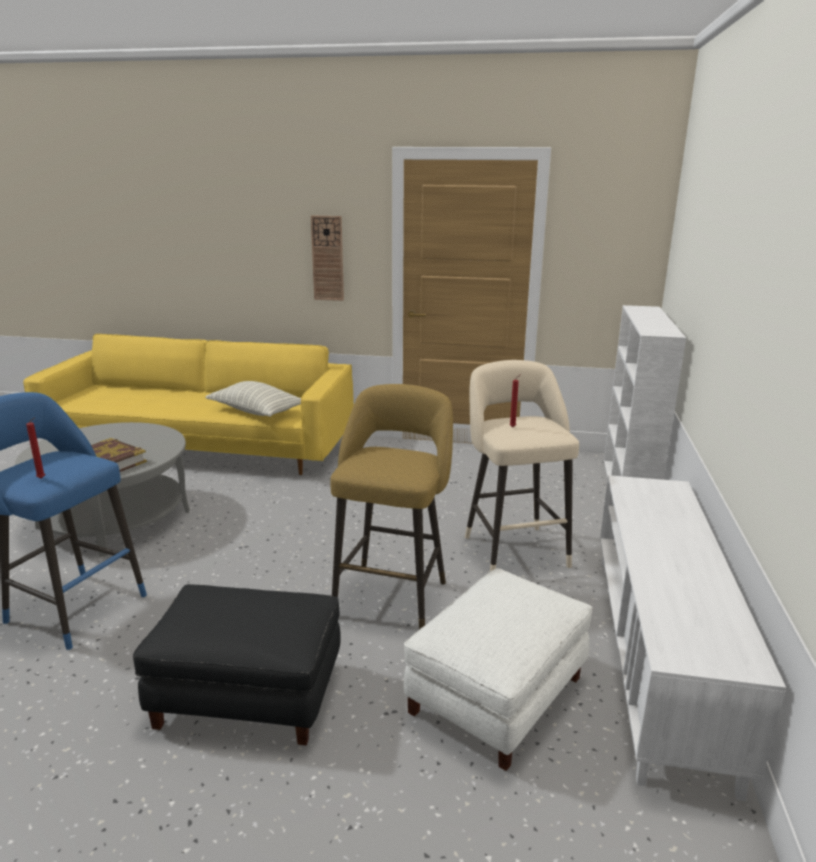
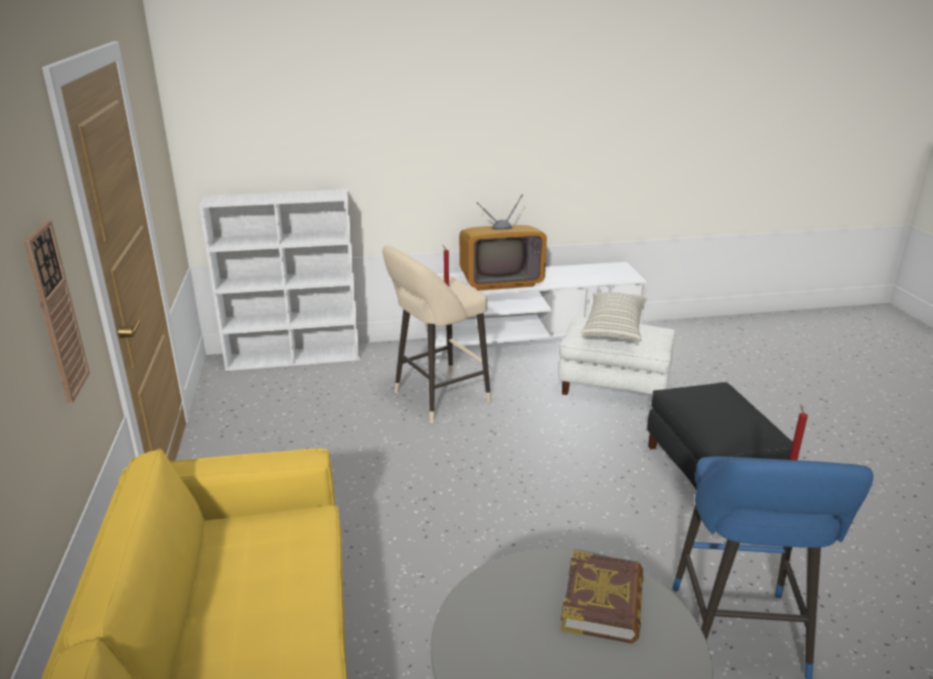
camera: 110 degrees left, 5 degrees up
pillow [205,381,301,417] -> pillow moved to [581,292,647,342]
yellow stool [330,384,453,629] -> none
none -> television [459,195,547,291]

